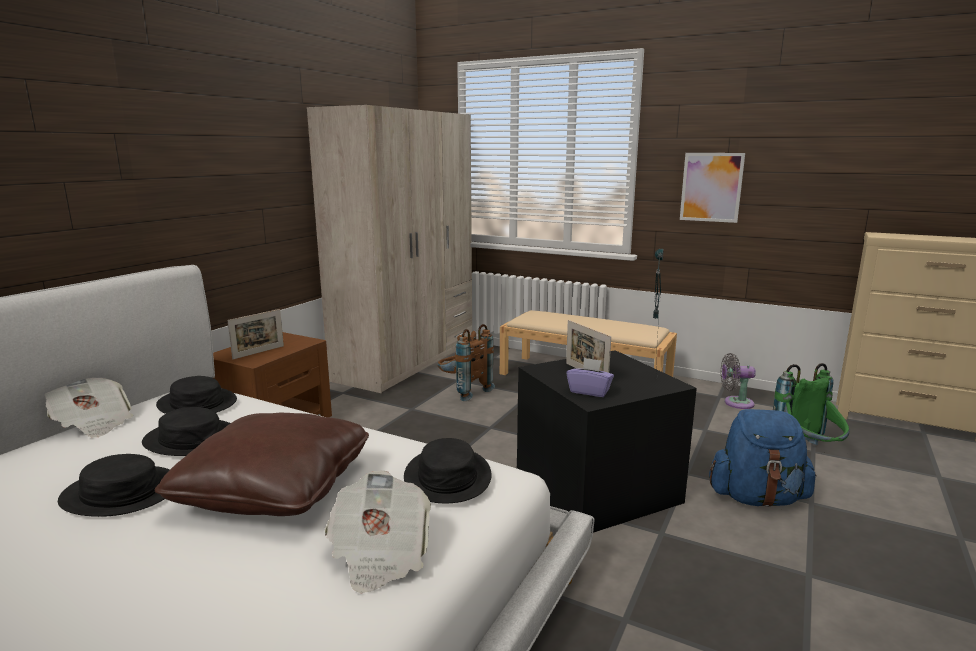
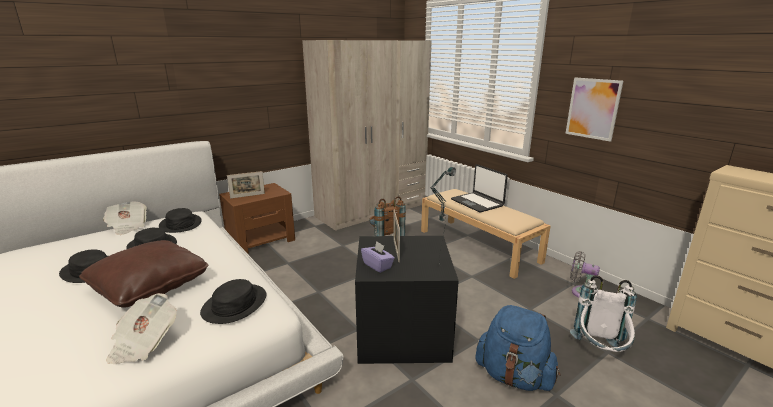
camera: 25 degrees right, 5 degrees up
green backpack [773,363,850,445] -> white backpack [570,275,637,352]
none -> laptop [451,164,508,212]

